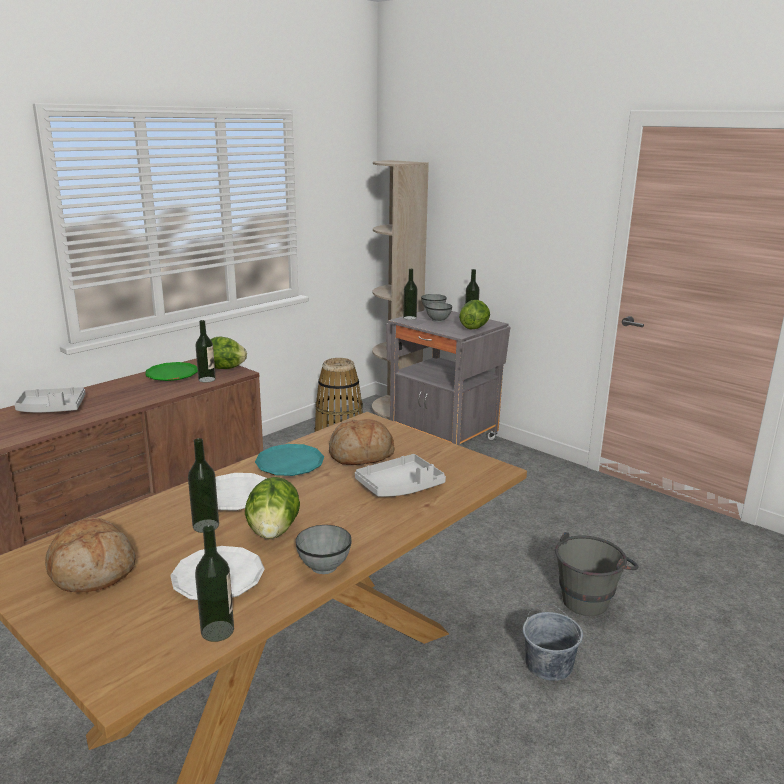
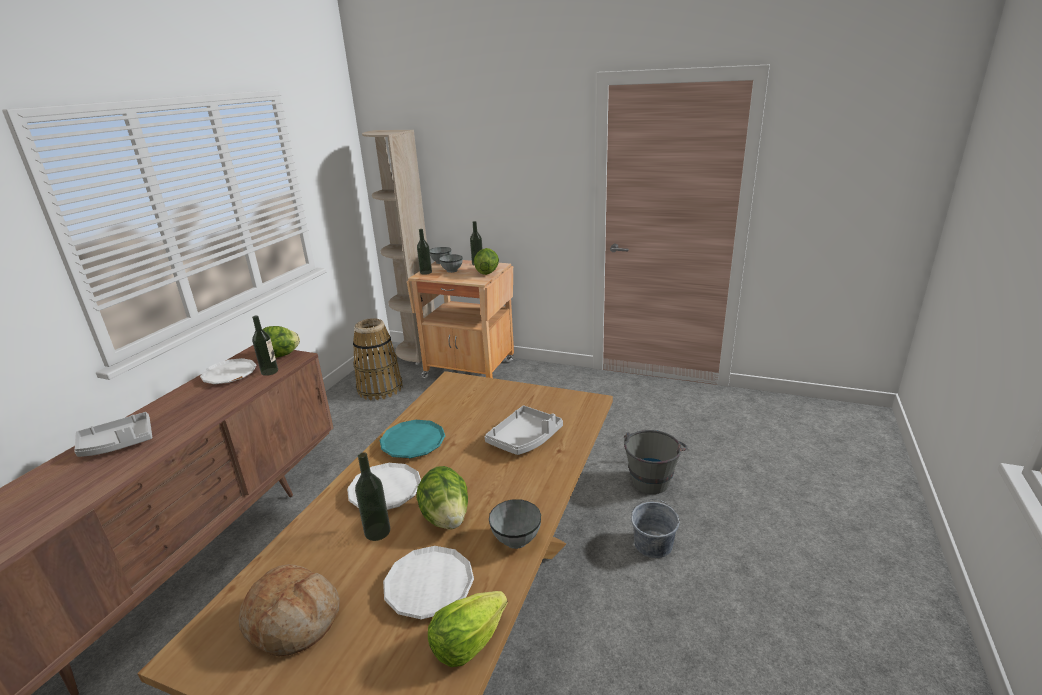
camera: 20 degrees left, 5 degrees up
green plate [146,362,198,381] -> white plate [200,358,257,384]
bottle [195,525,234,642] -> lettuce [428,591,508,667]
bread [329,419,395,465] -> none
grey cart [386,310,510,446] -> brown cart [407,260,514,378]

